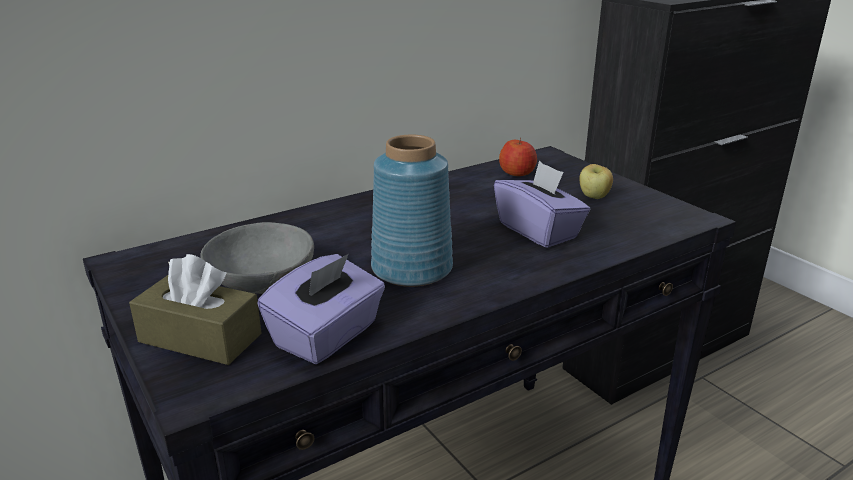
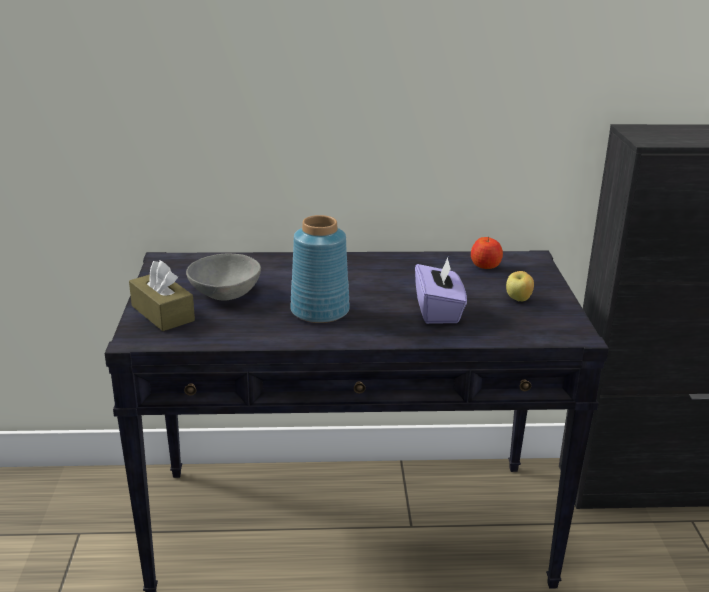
camera: 30 degrees right, 0 degrees up
purple tissue box [257,254,385,364] -> none

